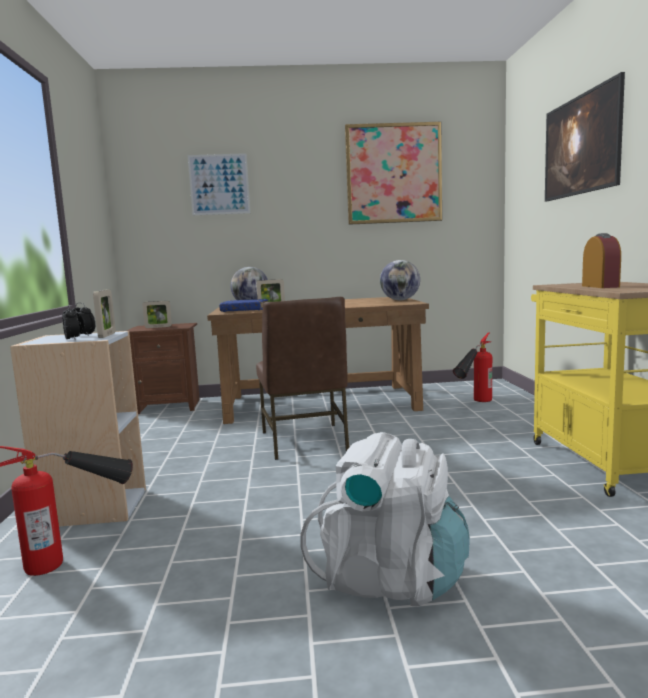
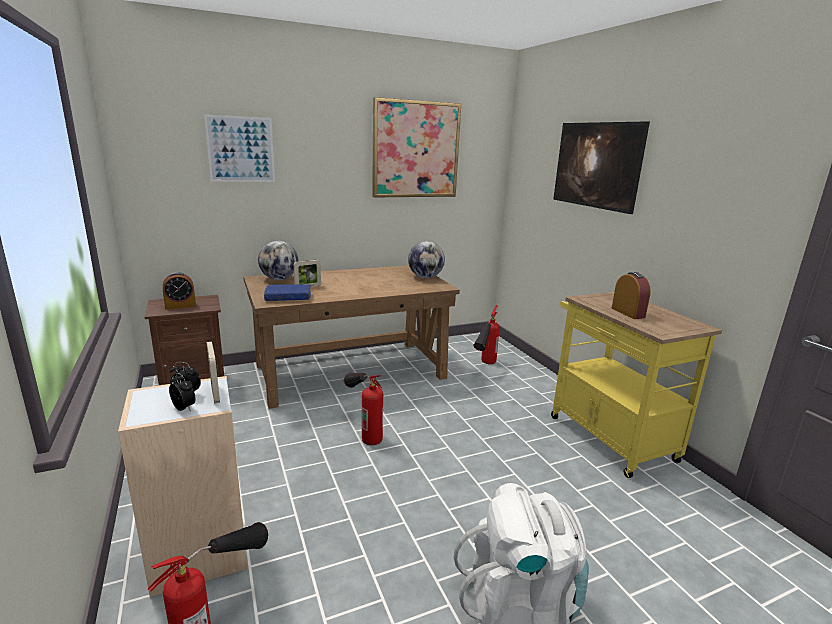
camera: 20 degrees left, 10 degrees up
picture frame [142,301,172,328] -> alarm clock [163,272,196,309]
brown chair [256,297,349,460] -> fire extinguisher [344,373,383,445]

